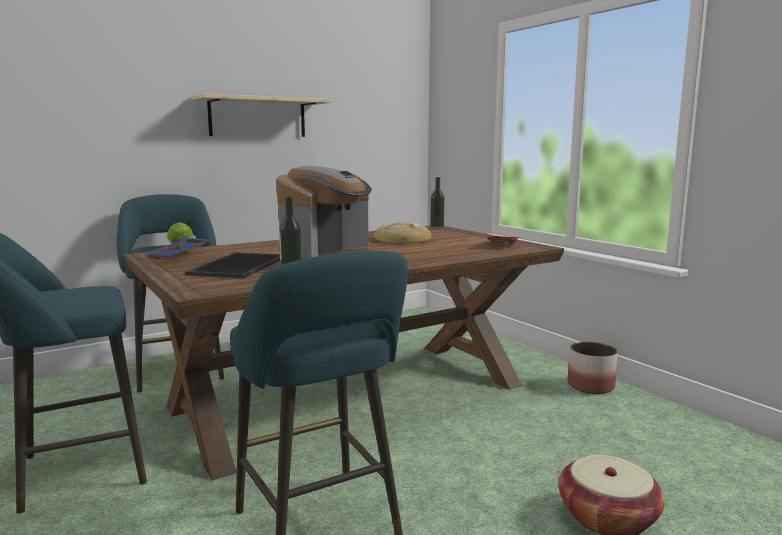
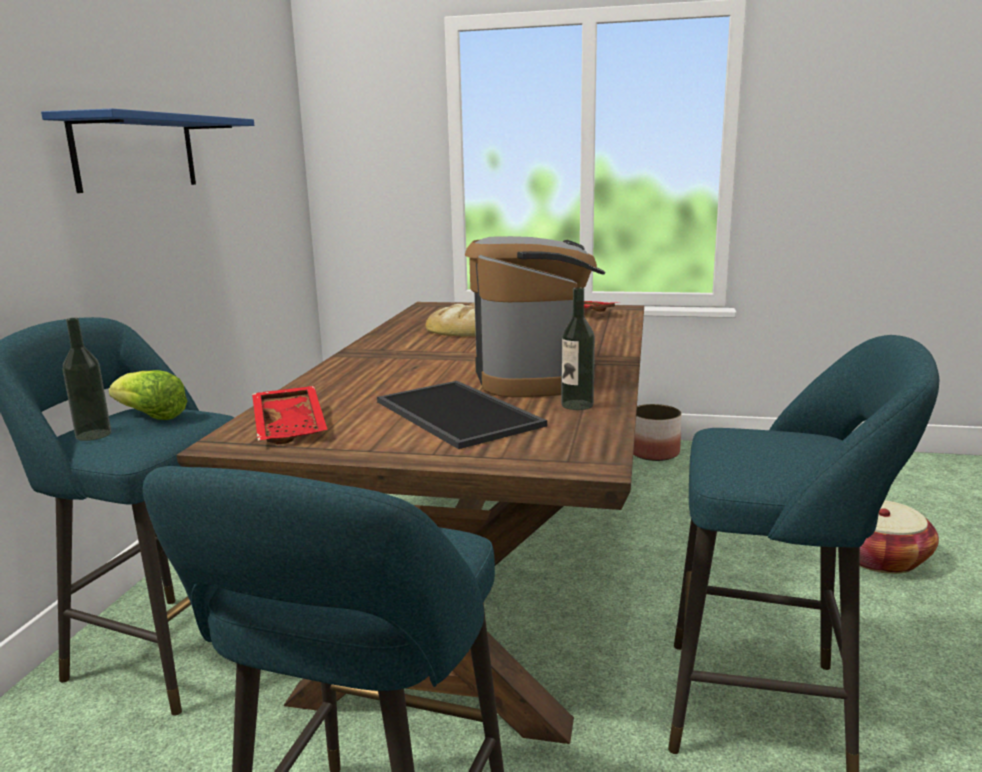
camera: 45 degrees left, 5 degrees up
blue tray [144,238,209,259] -> red tray [252,386,328,444]
beige shelf [192,93,331,137] -> blue shelf [41,109,254,193]
bottle [430,177,445,229] -> bottle moved to [63,318,111,441]

